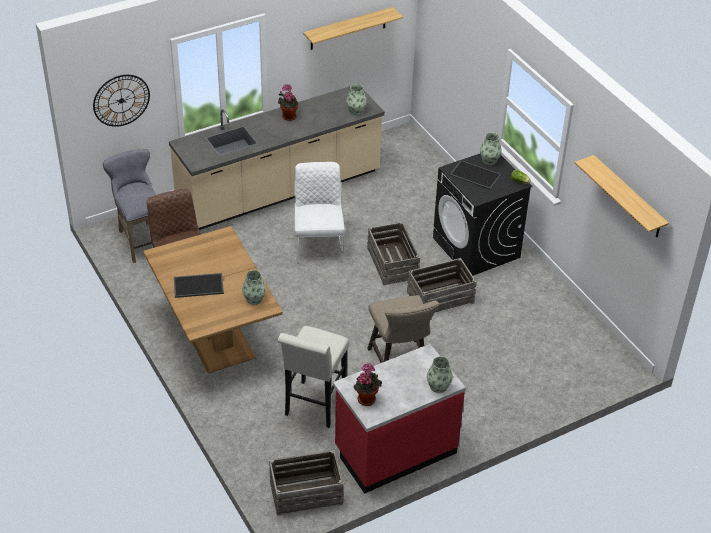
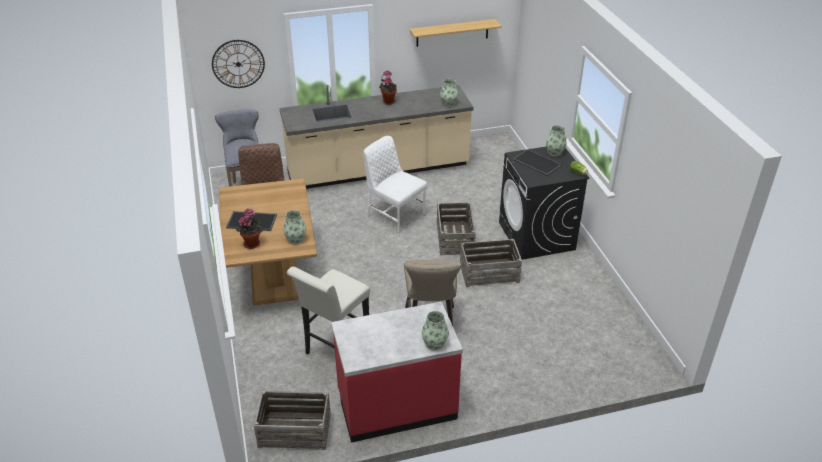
camera: 15 degrees right, 5 degrees down
white chair [294,162,345,263] -> white chair turned 60 degrees counterclockwise [363,136,427,234]
potted plant [353,363,382,406] -> potted plant moved to [236,208,263,249]
shelf [575,155,669,237] -> none

